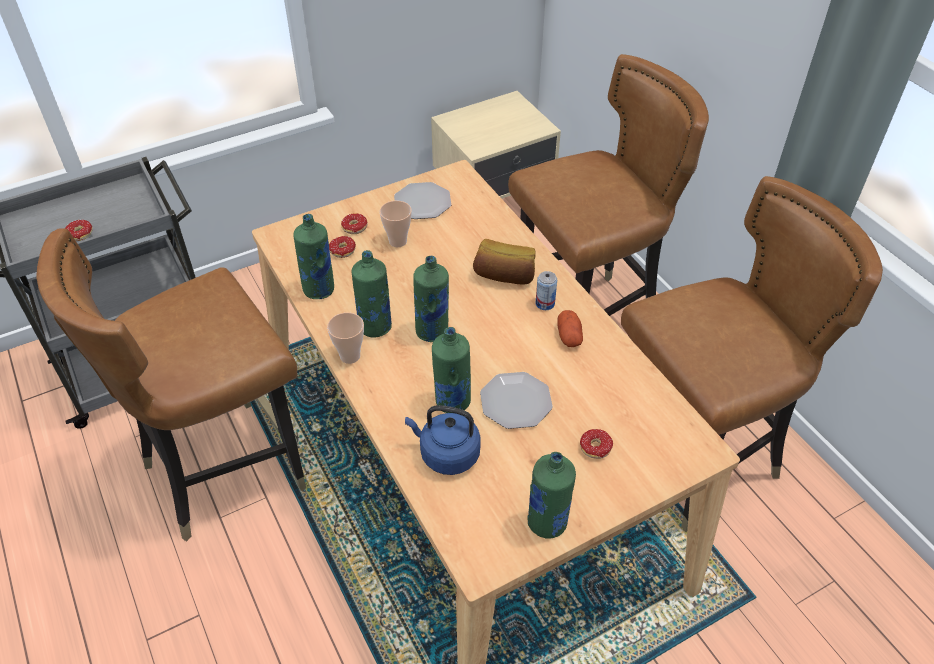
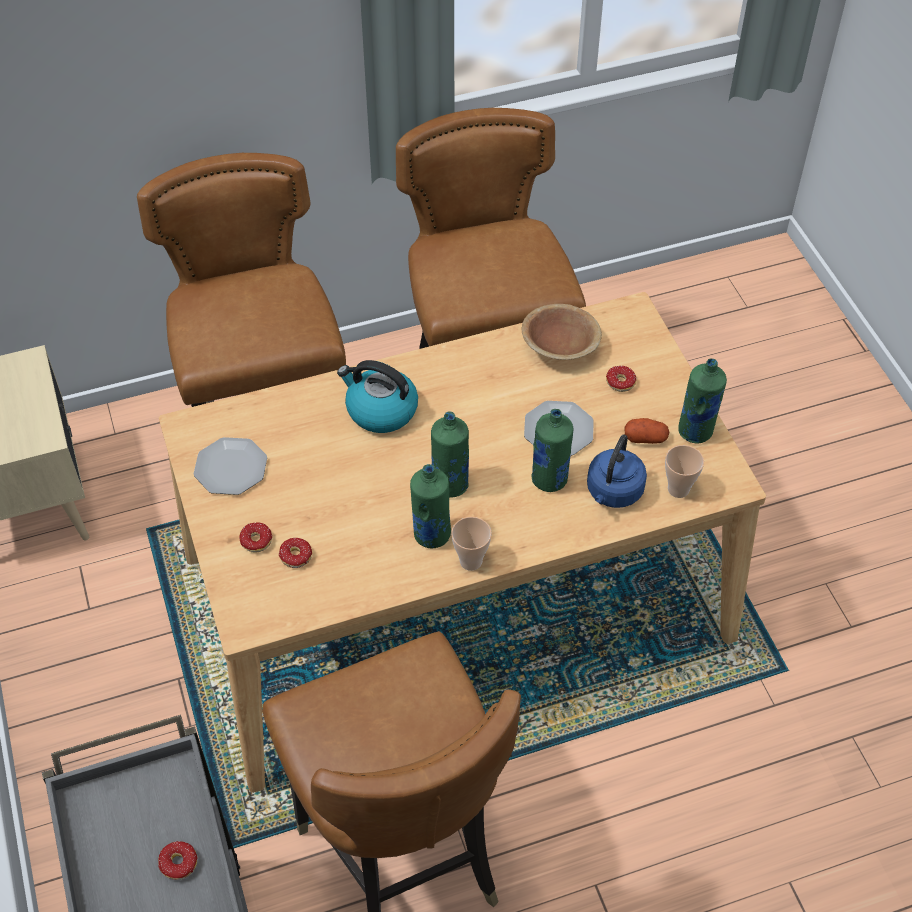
camera: 80 degrees left, 5 degrees up
green bottle [293,214,334,299] -> none
cup [380,201,412,247] -> cup moved to [665,445,704,498]
bread [473,239,536,285] -> kettle [337,360,418,433]
can [535,271,557,310] -> none
potato [557,310,583,347] -> potato moved to [625,418,669,444]
none -> brown bowl [522,304,602,360]

